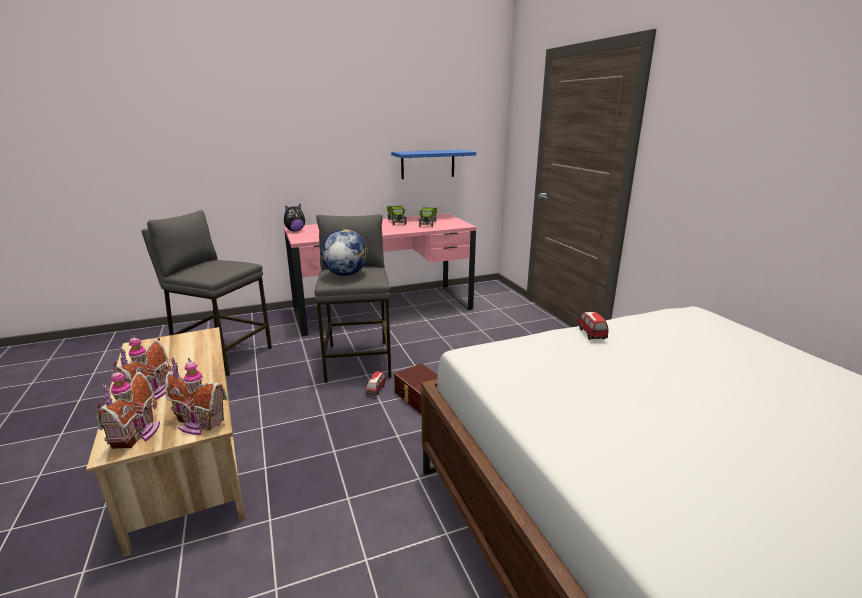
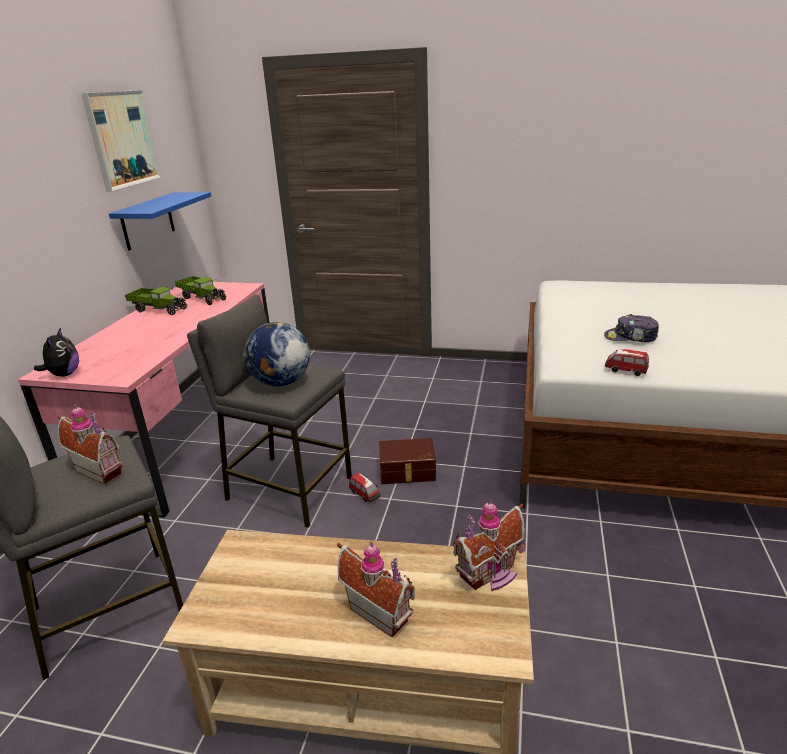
camera: 55 degrees left, 5 degrees up
toy house [96,368,160,449] -> toy house moved to [58,403,123,485]
toy car [577,312,609,340] -> toy car moved to [605,349,649,376]
none -> picture [81,90,161,191]
none -> cap [604,314,659,342]

